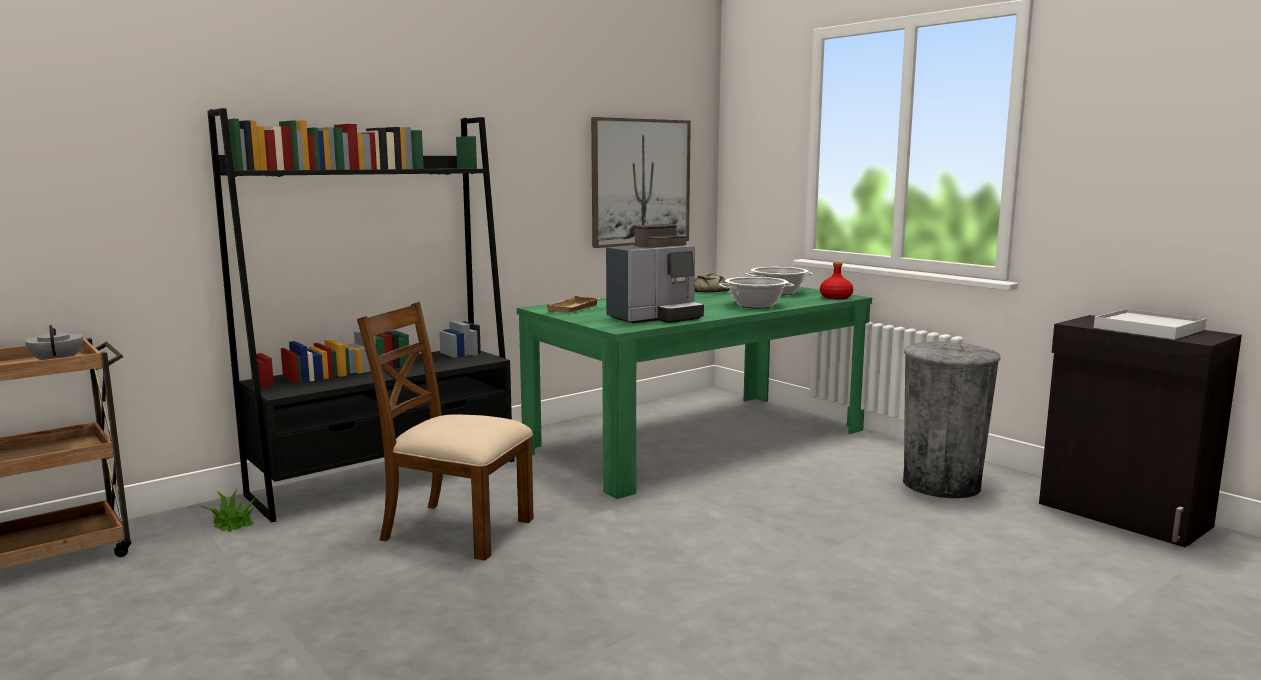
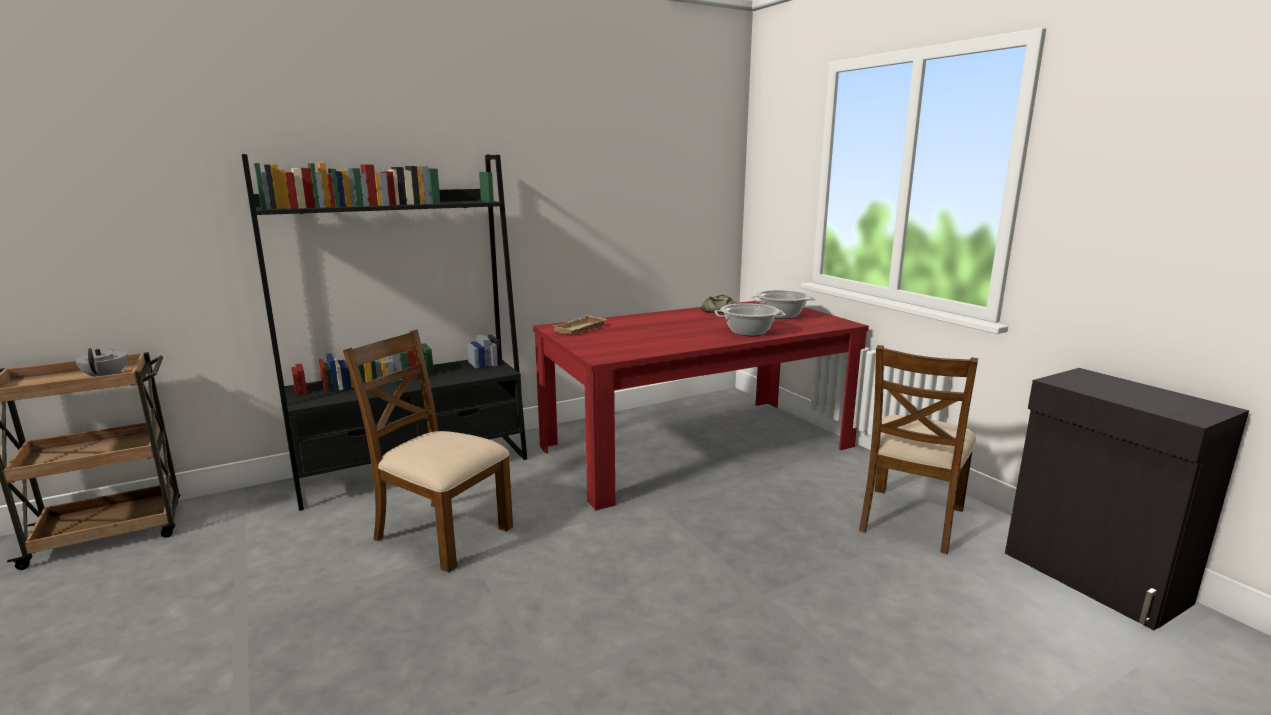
camera: 10 degrees right, 5 degrees up
potted plant [200,489,255,532] -> none
green dining table [517,287,872,499] -> red dining table [533,301,869,510]
picture [591,117,691,248] -> none
coffee machine [606,224,704,324] -> none
red bottle [820,262,853,299] -> none
grey trash can [903,342,1001,498] -> brown chair [859,345,978,554]
white tray [1094,309,1206,340] -> none

